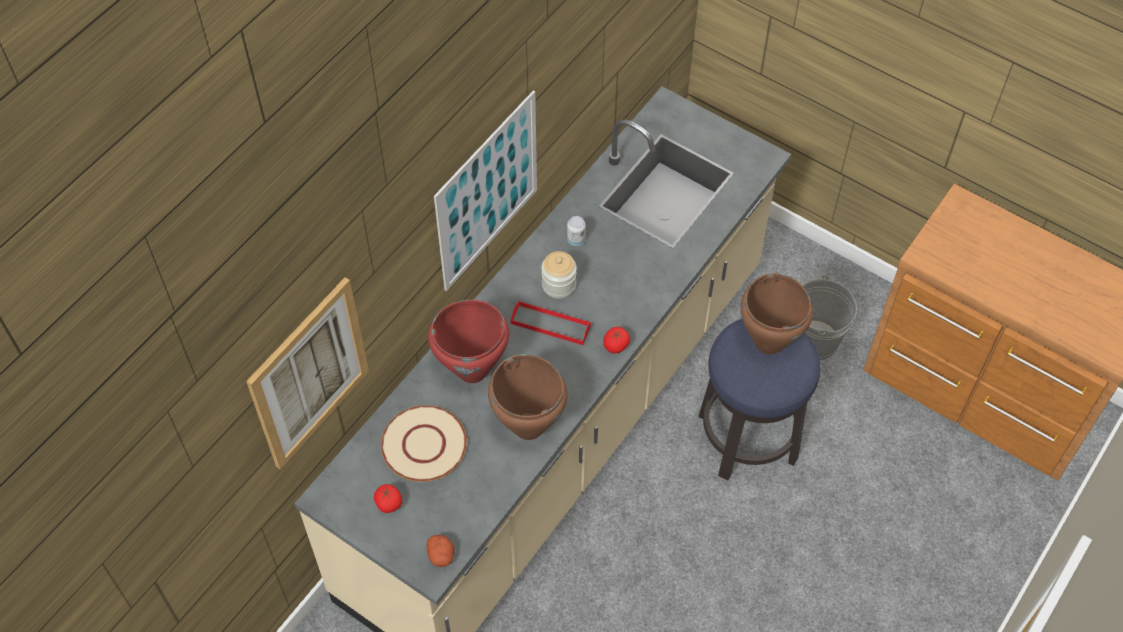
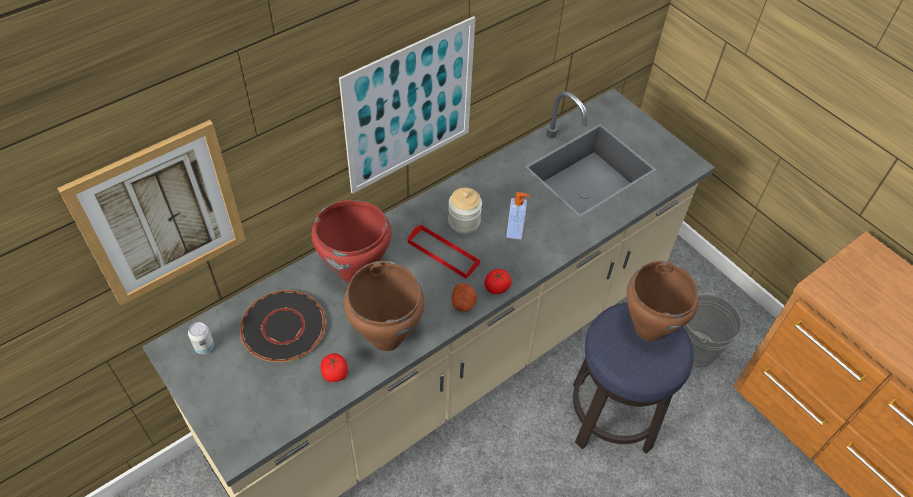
camera: 15 degrees right, 5 degrees down
tomato [374,484,402,513] -> tomato moved to [321,353,348,382]
beige plate [381,405,467,482] -> black plate [240,290,326,362]
potato [427,535,455,567] -> potato moved to [452,283,477,312]
can [567,216,586,246] -> can moved to [188,322,214,354]
none -> soap dispenser [507,192,530,239]

